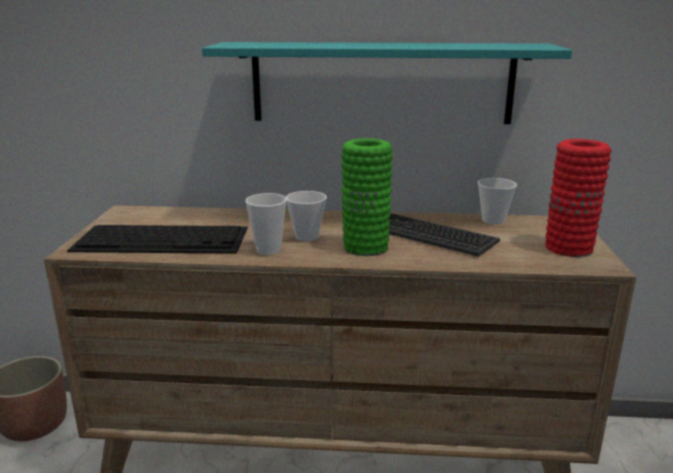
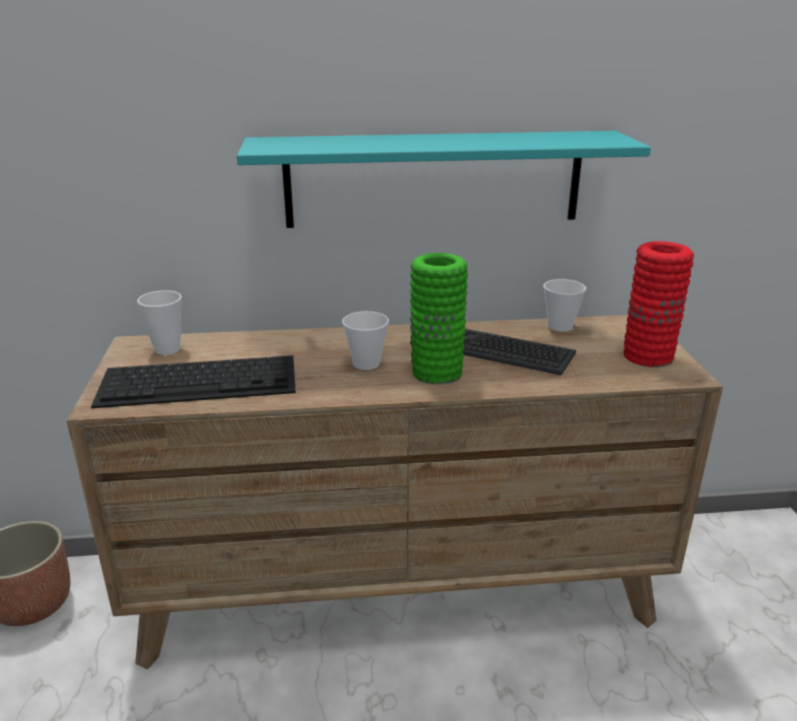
camera: 10 degrees left, 5 degrees up
cup [245,193,287,255] -> cup moved to [137,290,182,355]

